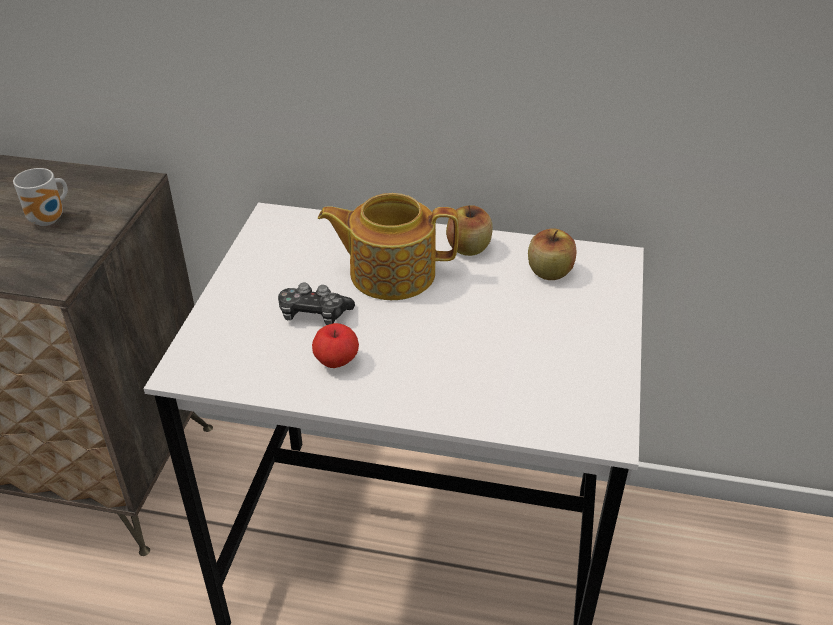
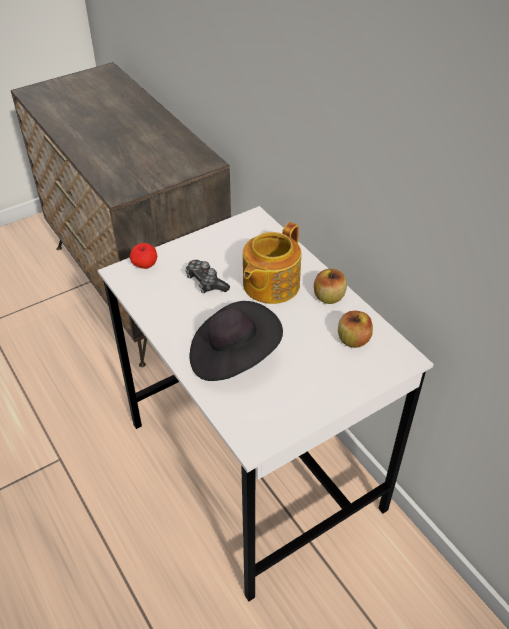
camera: 45 degrees right, 5 degrees up
mug [13,168,68,226] -> none
apple [312,323,359,368] -> apple moved to [130,243,157,269]
teapot [318,193,459,300] -> teapot turned 105 degrees counterclockwise [243,222,301,304]
none -> black hat [190,301,283,381]

